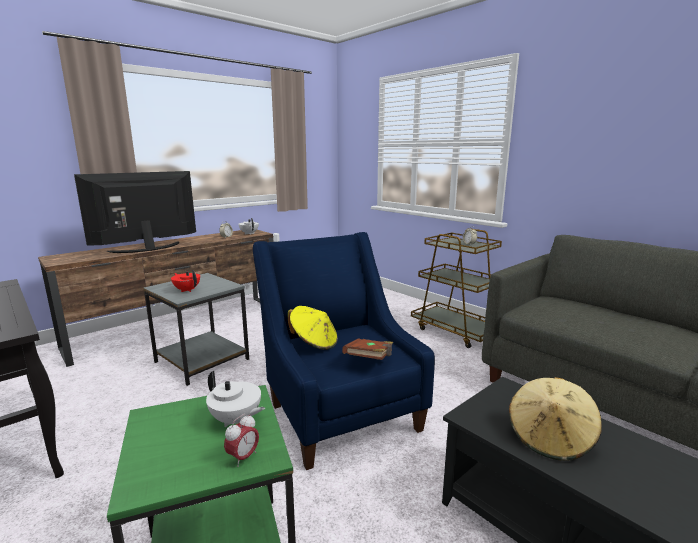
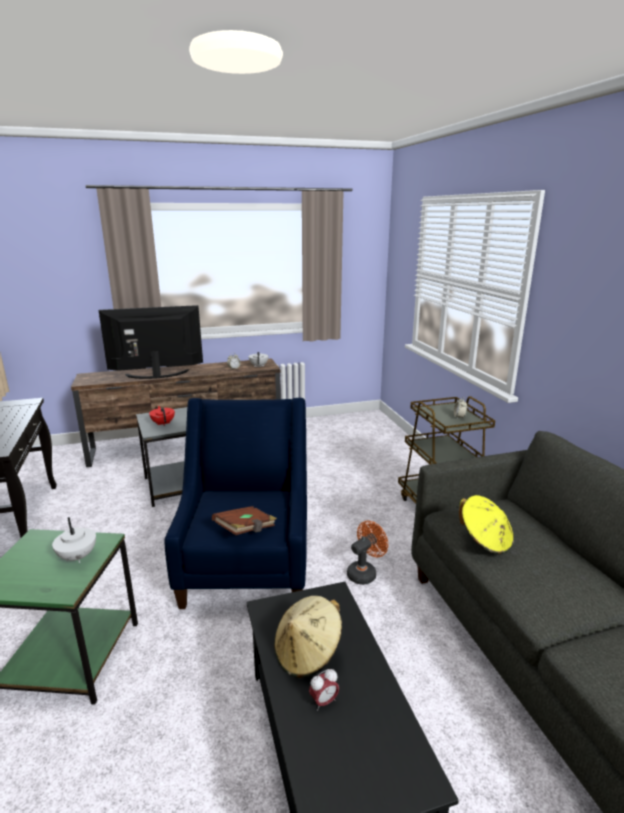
camera: 25 degrees right, 5 degrees up
alarm clock [224,414,259,467] -> alarm clock moved to [309,669,339,710]
yellow hat [288,306,338,350] -> yellow hat moved to [459,495,514,555]
none -> orange fan [347,521,388,585]

